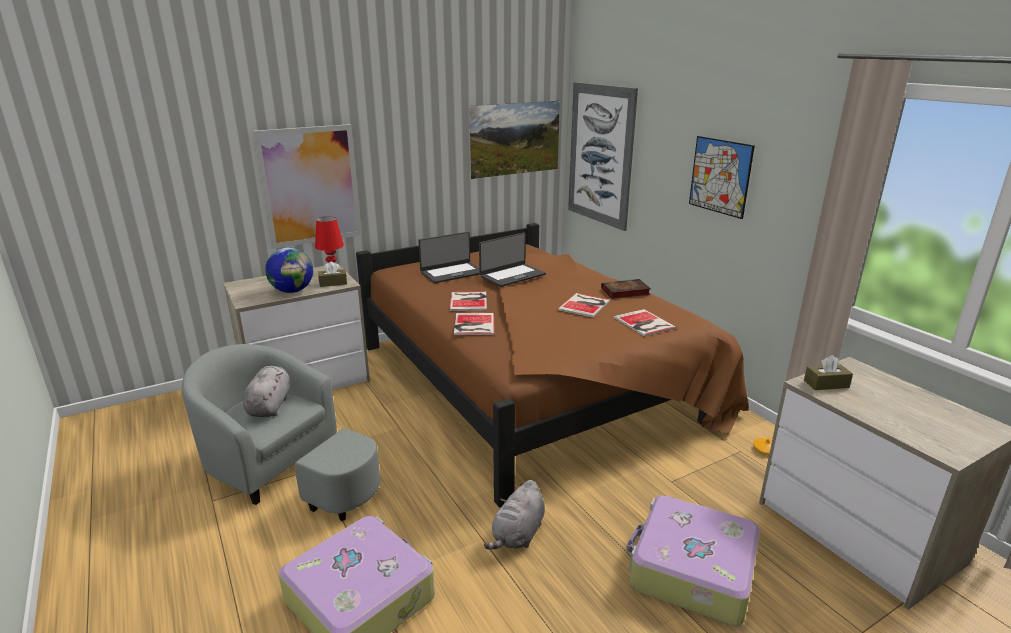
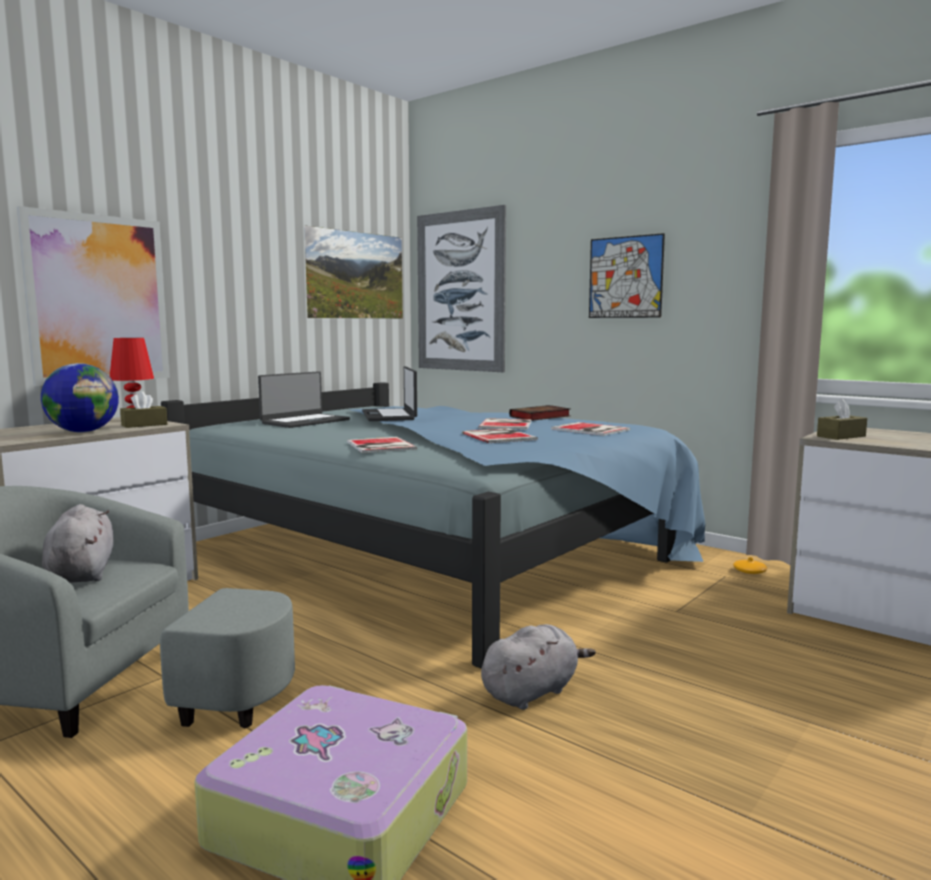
camera: 20 degrees left, 15 degrees down
brown bed [356,223,749,507] -> blue bed [161,382,705,669]
book [449,291,487,311] -> book moved to [462,428,538,443]
laptop [479,233,546,287] -> laptop turned 135 degrees clockwise [362,366,417,421]
grey plush toy [484,480,545,550] -> grey plush toy turned 135 degrees counterclockwise [481,624,596,710]
suitcase [626,495,760,626] -> none

